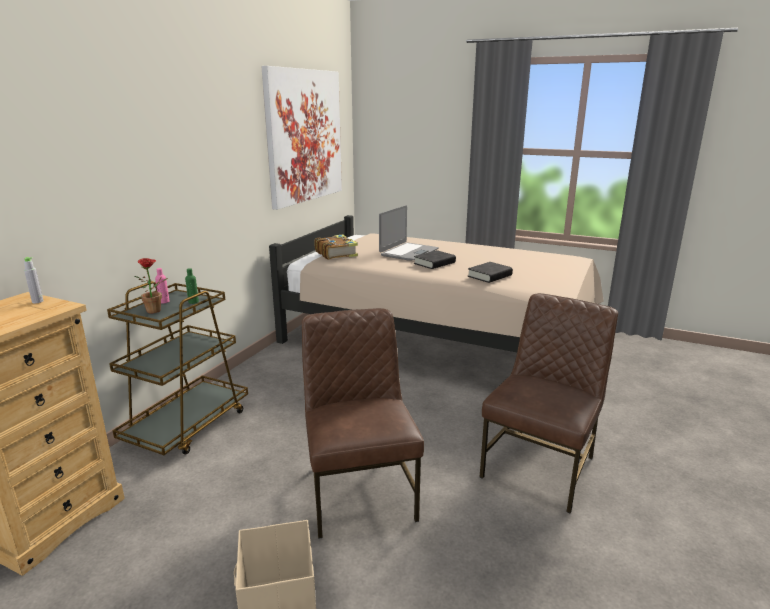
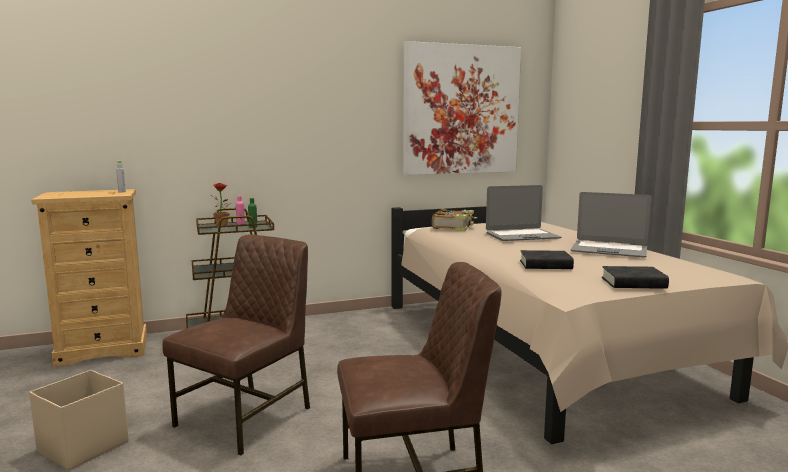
camera: 45 degrees right, 10 degrees down
black book [414,250,456,269] -> black book moved to [602,266,669,289]
none -> laptop [571,192,651,258]

